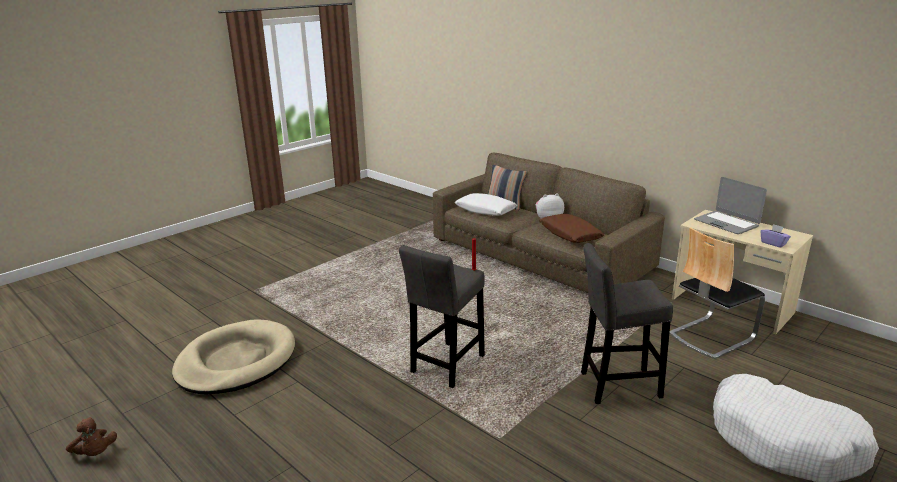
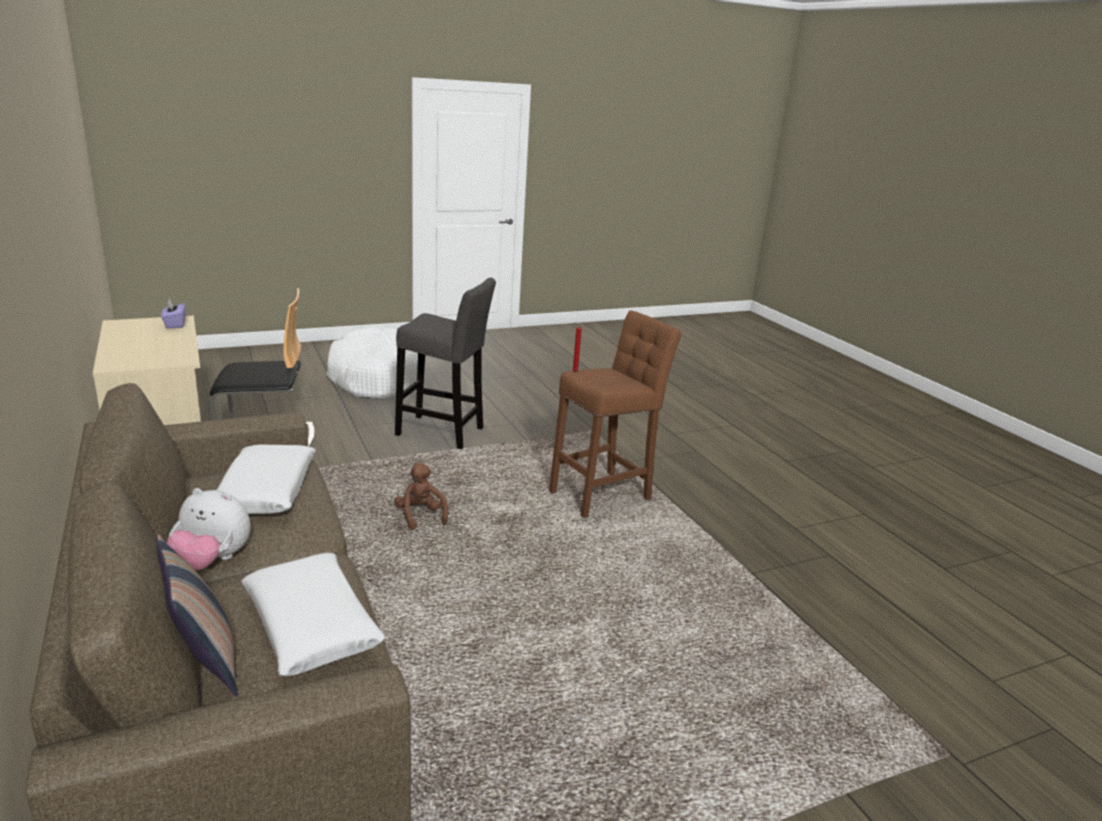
camera: 160 degrees left, 0 degrees up
brown plush toy [66,417,117,456] -> brown plush toy moved to [394,463,448,530]
beige dog bed [172,319,295,394] -> none
grey stool [399,245,485,388] -> brown stool [549,310,681,518]
brown pillow [539,214,604,243] -> white pillow [217,445,316,514]
laptop [694,177,767,234] -> none

